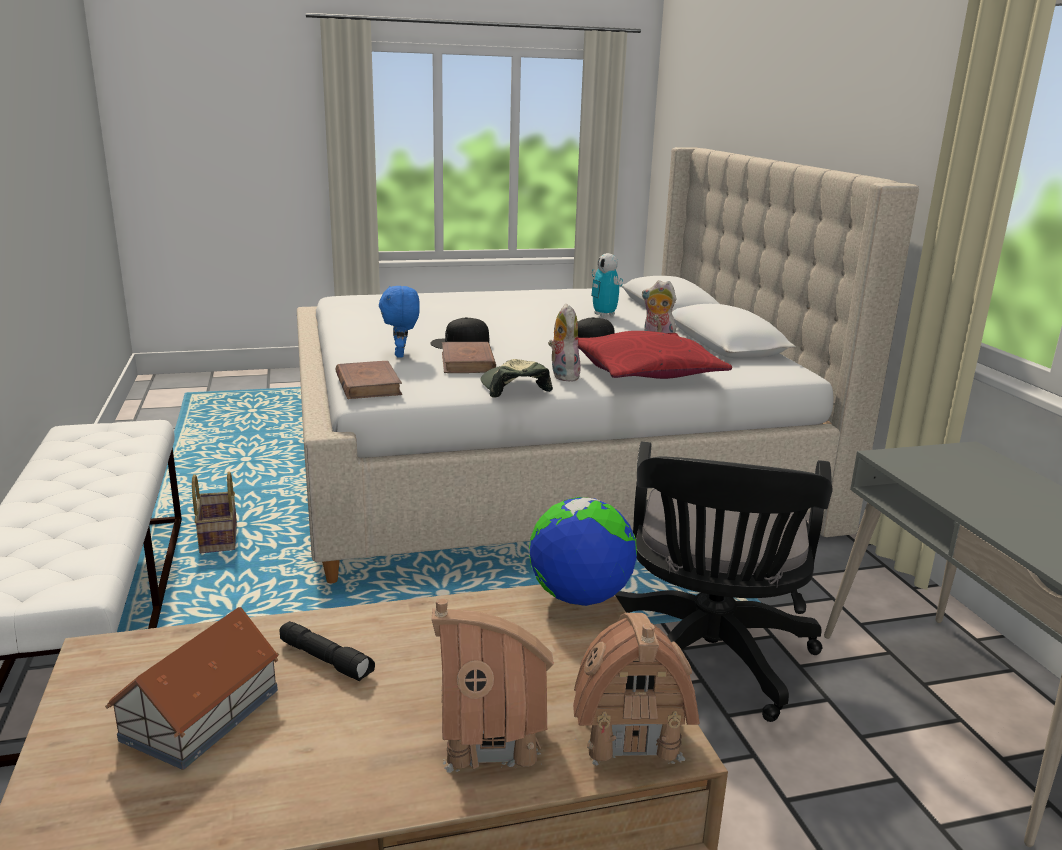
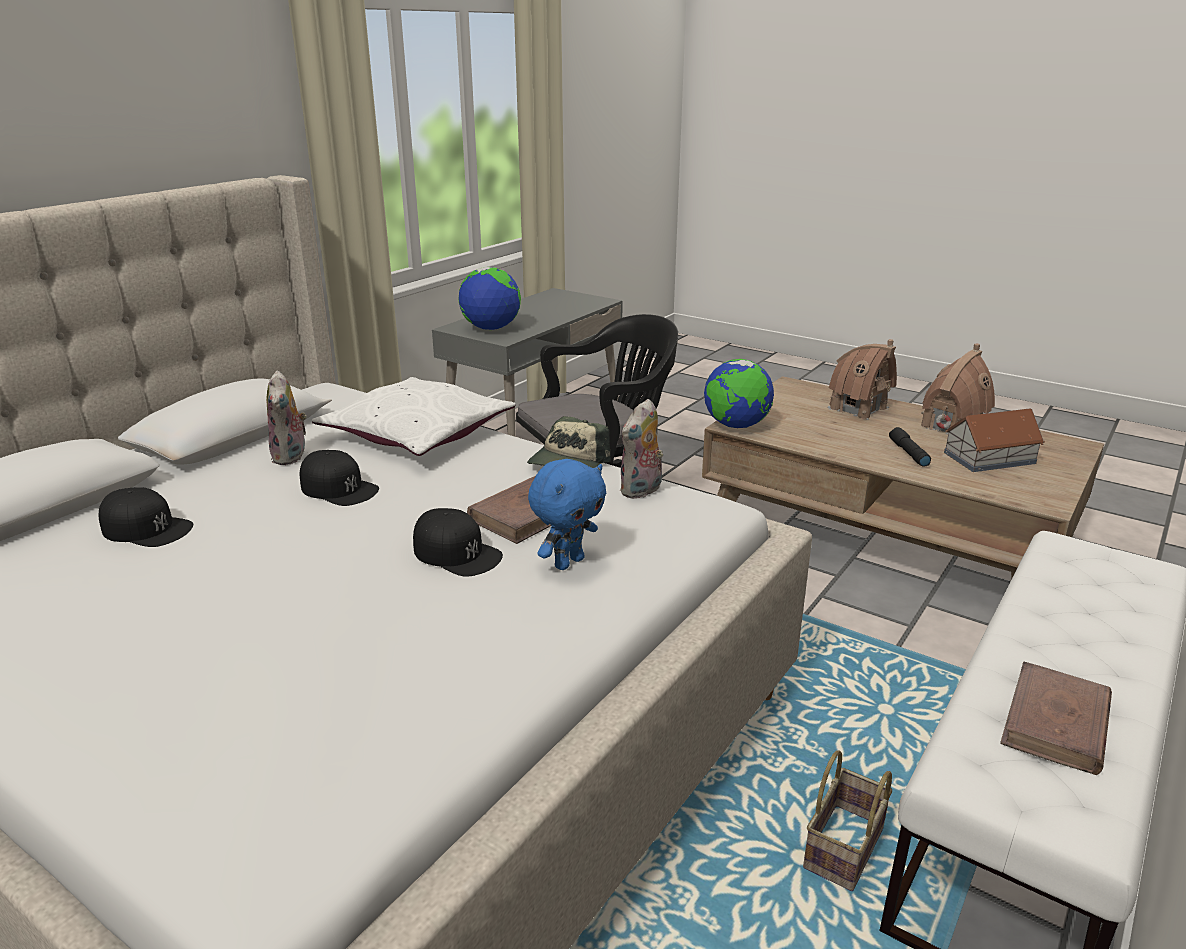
camera: 130 degrees left, 5 degrees up
brown book [336,361,402,399] -> brown book moved to [1000,661,1112,775]
plush toy [548,303,581,382] -> plush toy moved to [620,399,663,499]
toy house [573,613,700,766] -> toy house moved to [919,344,995,434]
red pillow [578,331,732,379] -> white pillow [312,377,516,456]
toy robot [591,253,623,317] -> black cap [99,487,193,547]
none -> globe [459,267,521,330]

